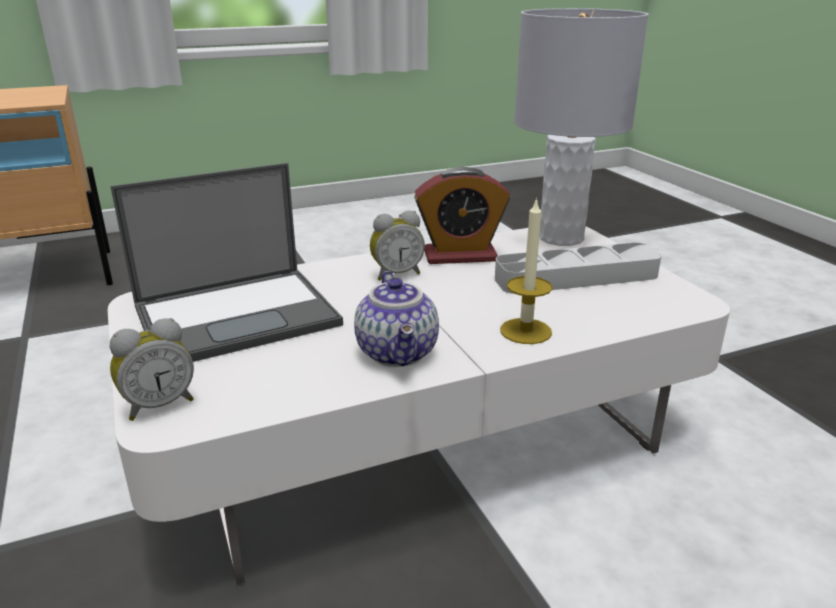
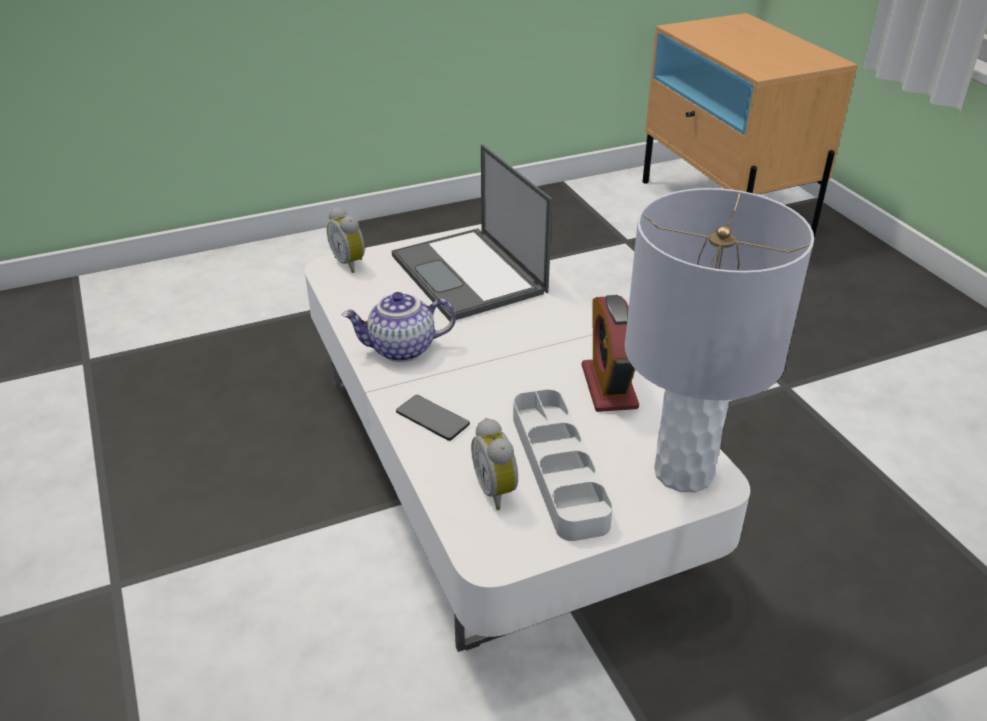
camera: 90 degrees right, 10 degrees up
alarm clock [370,211,425,280] -> alarm clock moved to [471,418,518,510]
candle [500,197,552,344] -> phone [396,395,470,441]

